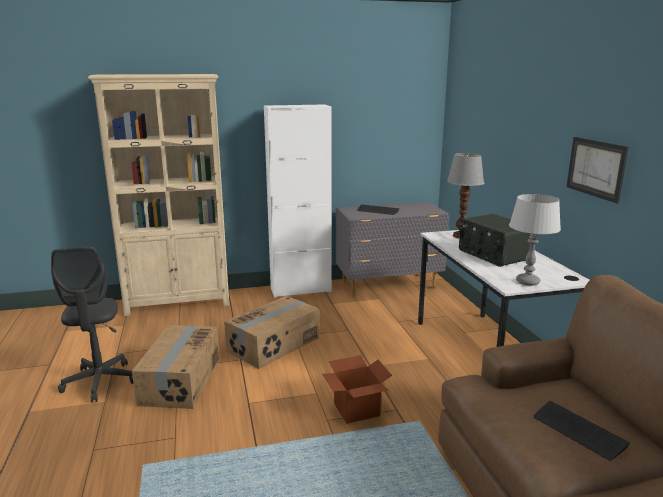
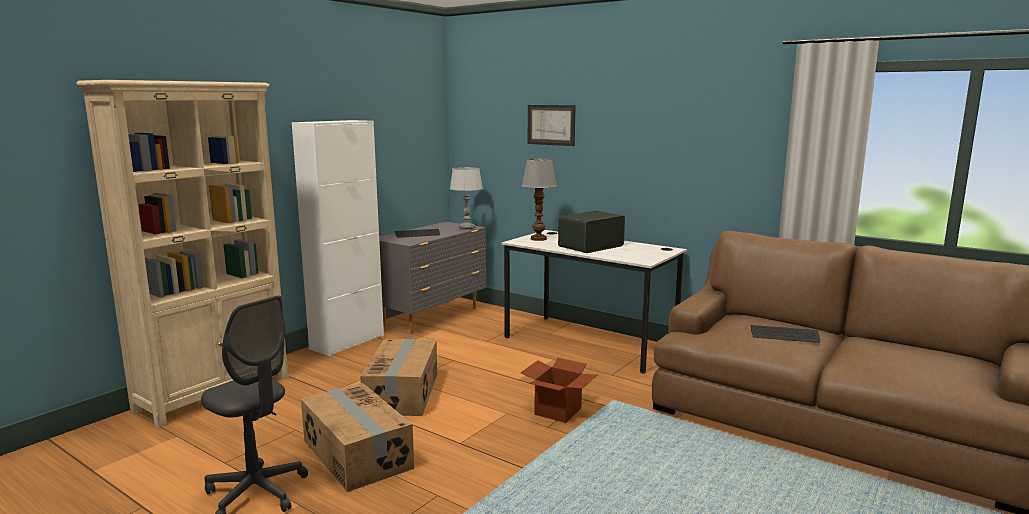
camera: 40 degrees left, 5 degrees down
radio [459,214,532,267] -> radio turned 120 degrees clockwise [558,211,625,253]
grey table lamp [509,194,561,286] -> grey table lamp moved to [450,167,483,229]
picture [567,137,629,203] -> picture moved to [528,105,576,146]

